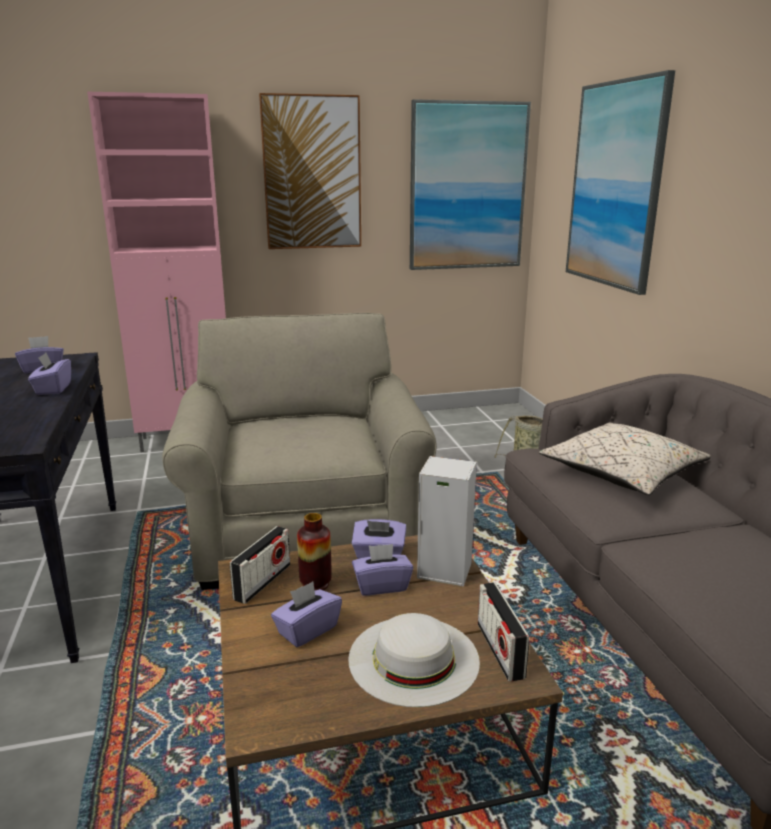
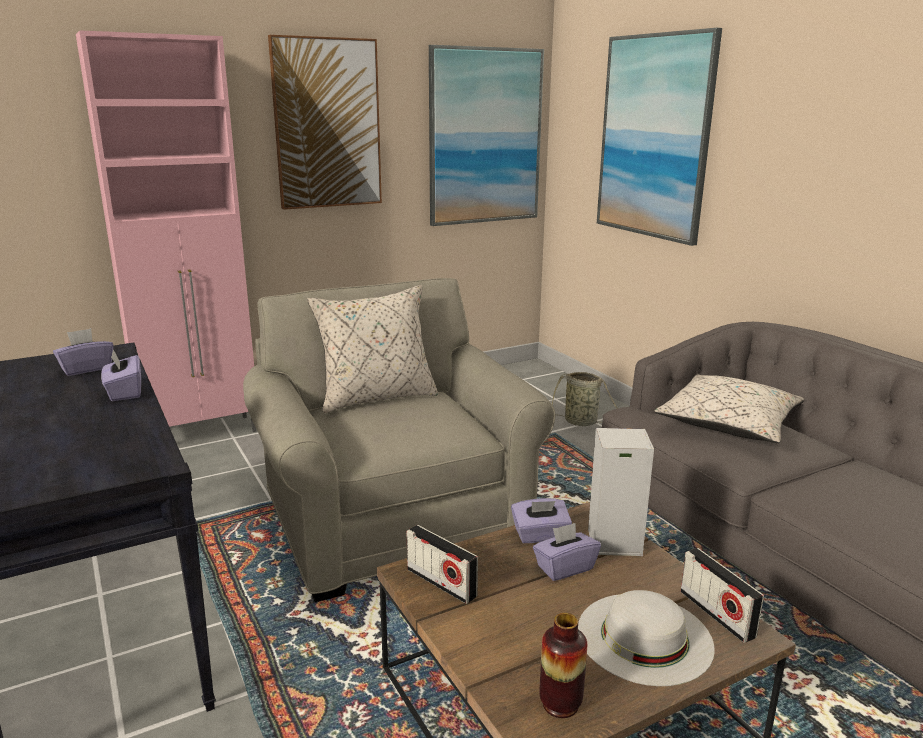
camera: 15 degrees left, 0 degrees up
radio [230,526,290,604] -> radio turned 120 degrees clockwise [406,525,478,604]
purple tissue box [271,582,342,647] -> none
vase [297,513,332,590] -> vase moved to [540,613,587,718]
none -> beige pillow [307,285,438,413]

